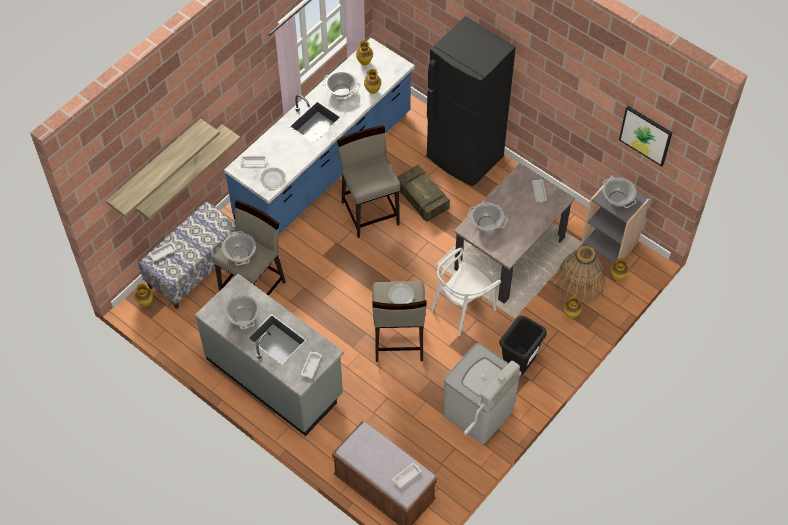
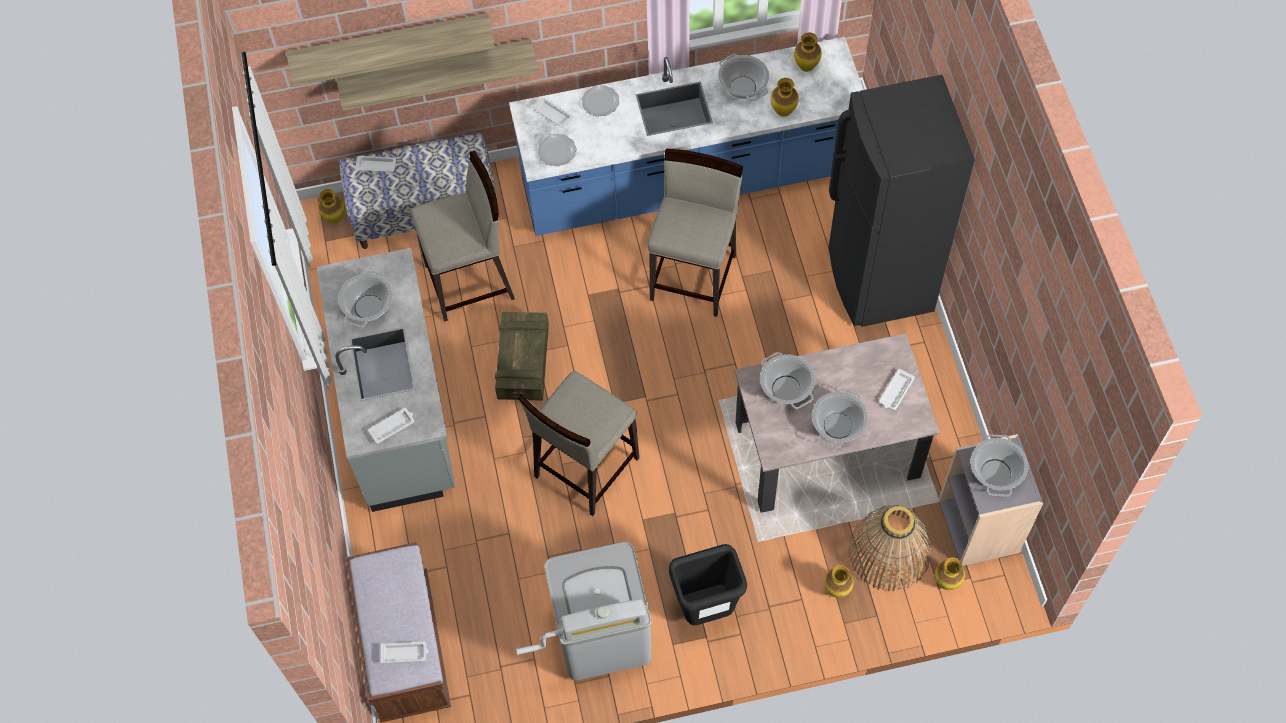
camera: 40 degrees right, 5 degrees up
cooking pot [222,231,256,265] -> cooking pot moved to [812,388,868,449]
plate [388,283,414,304] -> plate moved to [581,85,620,117]
crate [397,165,450,222] -> crate moved to [495,312,549,401]
white chair [431,247,501,336] -> none
picture [619,106,673,167] -> none

